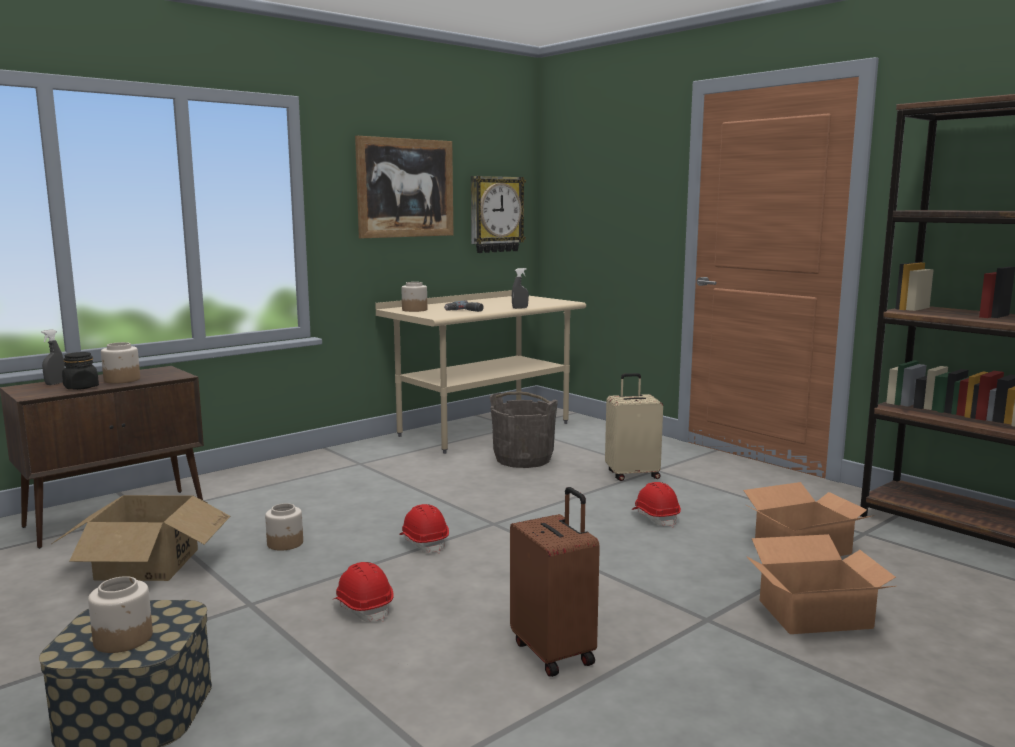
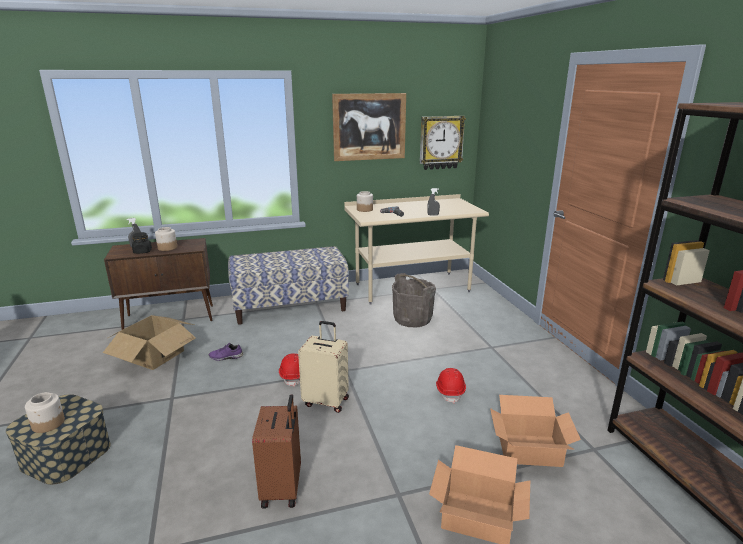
camera: 25 degrees right, 10 degrees up
jar [265,503,303,551] -> purple shoe [209,343,243,361]
red hard hat [334,562,393,622] -> none
beige suitcase [605,373,663,481] -> beige suitcase moved to [298,321,349,413]
none -> bench [228,246,349,325]

